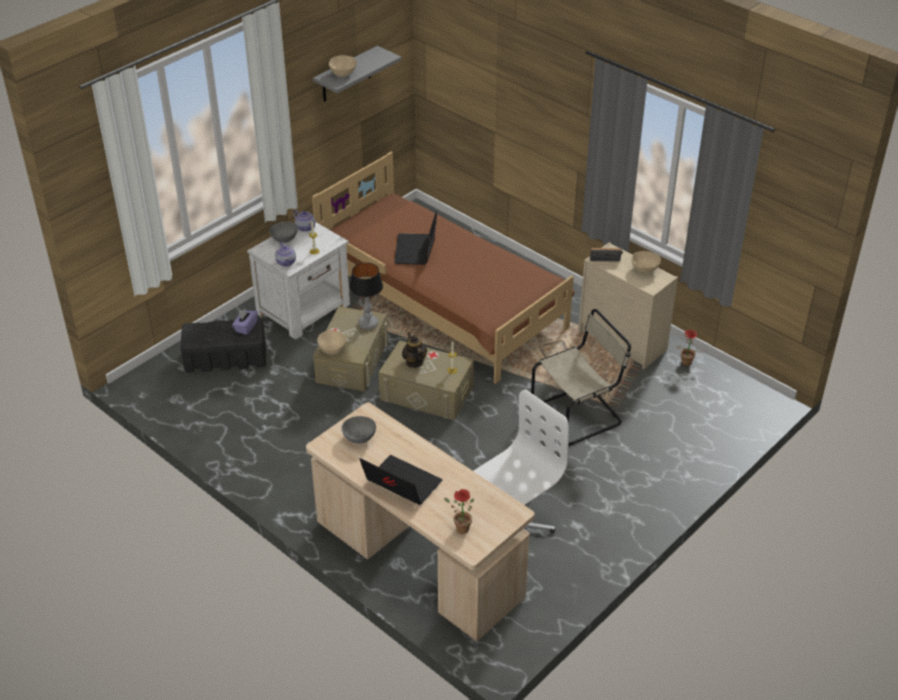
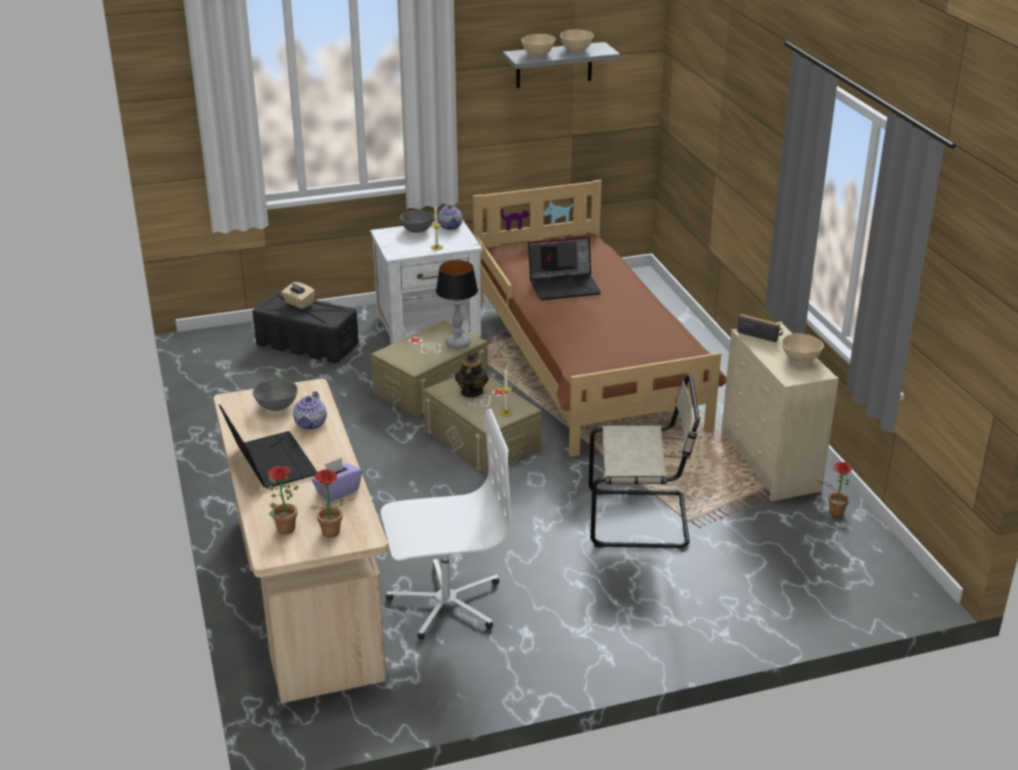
camera: 30 degrees right, 10 degrees down
purple tissue box [232,308,258,335] -> purple tissue box moved to [311,458,362,502]
teapot [275,242,296,267] -> teapot moved to [293,391,327,430]
beige bowl [317,330,346,355] -> beige bowl moved to [560,29,594,52]
laptop [394,210,437,265] -> laptop turned 135 degrees counterclockwise [528,237,601,300]
none -> beige tissue box [281,282,315,309]
none -> potted plant [310,469,355,538]

